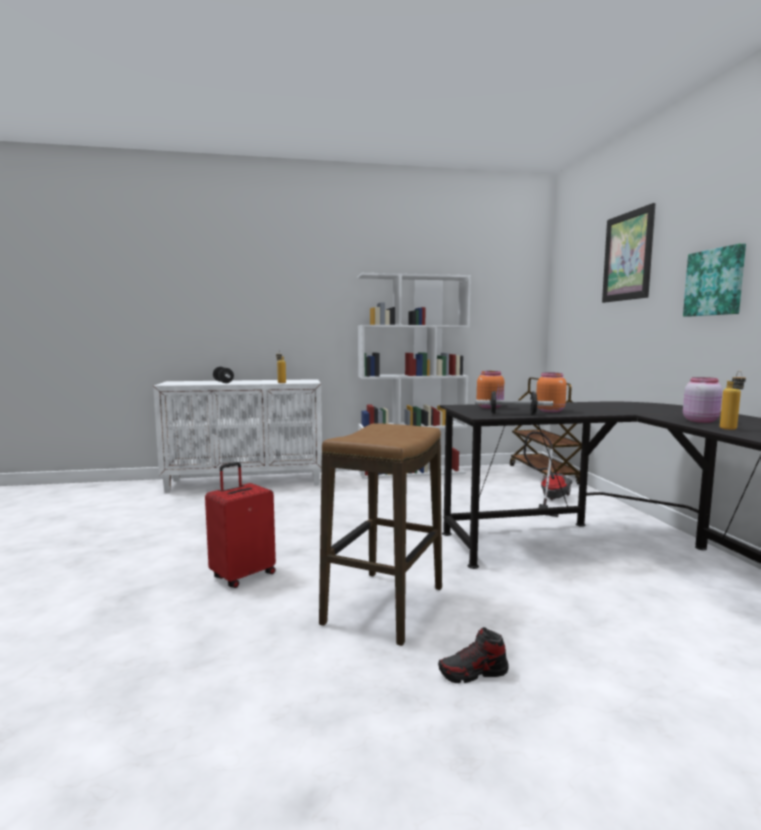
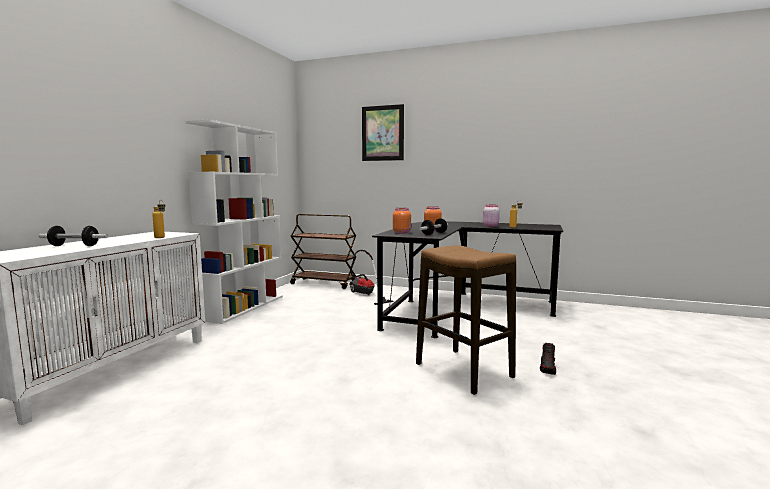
camera: 60 degrees left, 0 degrees up
red suitcase [205,462,276,588] -> none
picture [683,243,746,317] -> none

